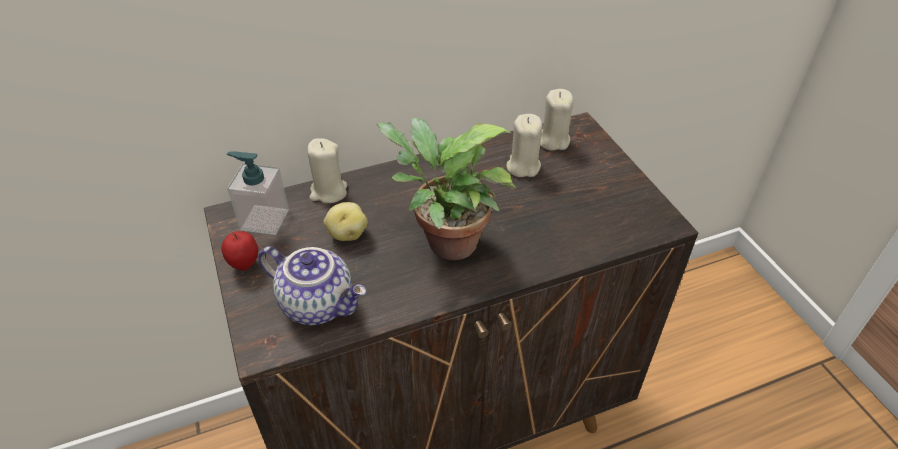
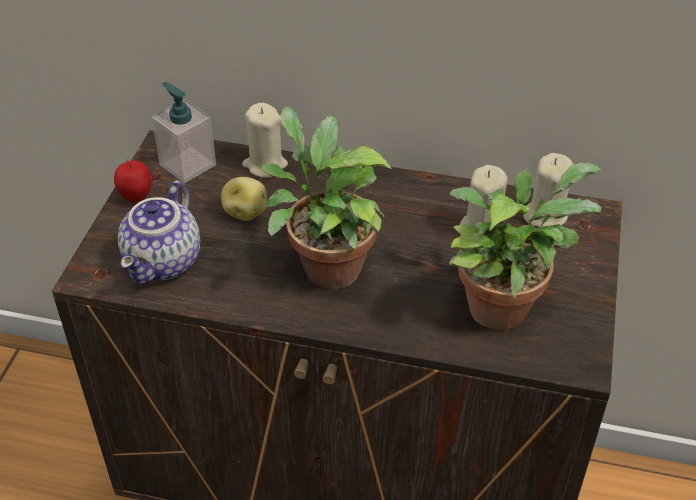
camera: 35 degrees right, 0 degrees up
teapot [259,246,366,325] -> teapot turned 45 degrees clockwise [118,180,200,283]
none -> potted plant [449,163,602,331]

